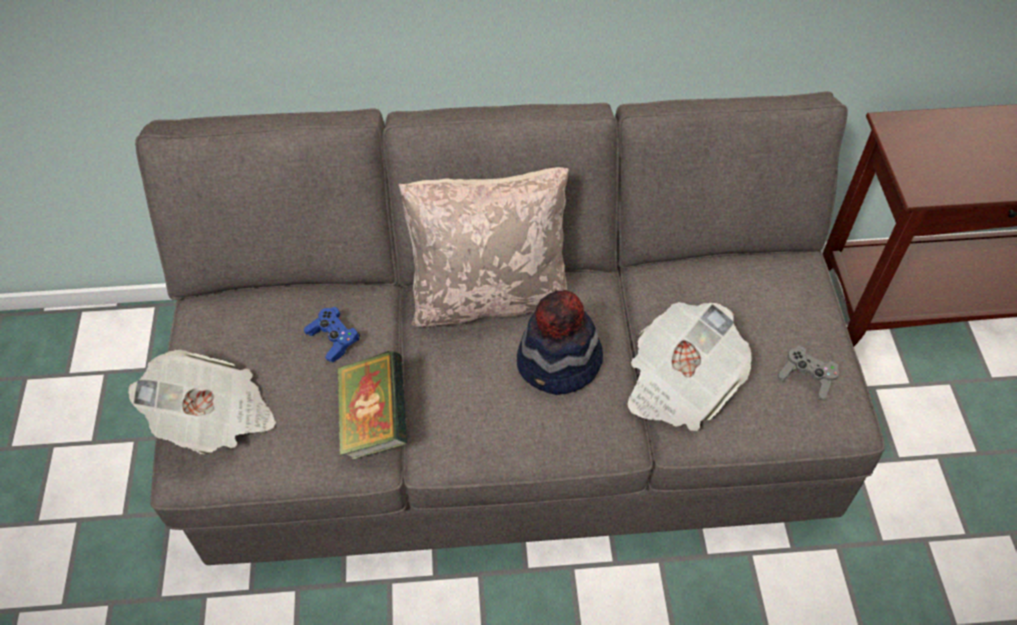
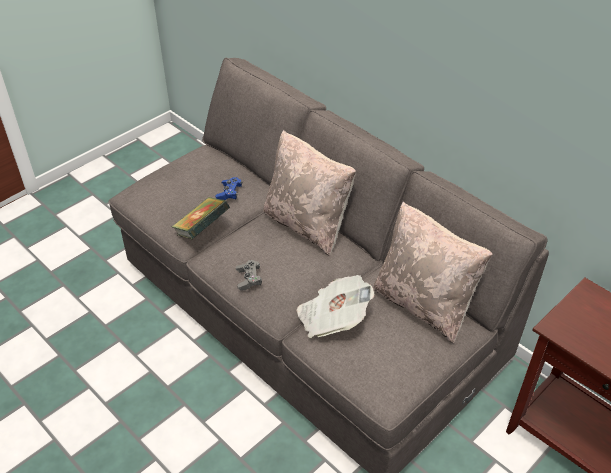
camera: 50 degrees right, 10 degrees down
newspaper [128,349,276,454] -> none
hat [517,290,603,395] -> none
grey game controller [777,346,839,401] -> grey game controller moved to [236,260,262,291]
none -> beige pillow [373,202,492,343]

